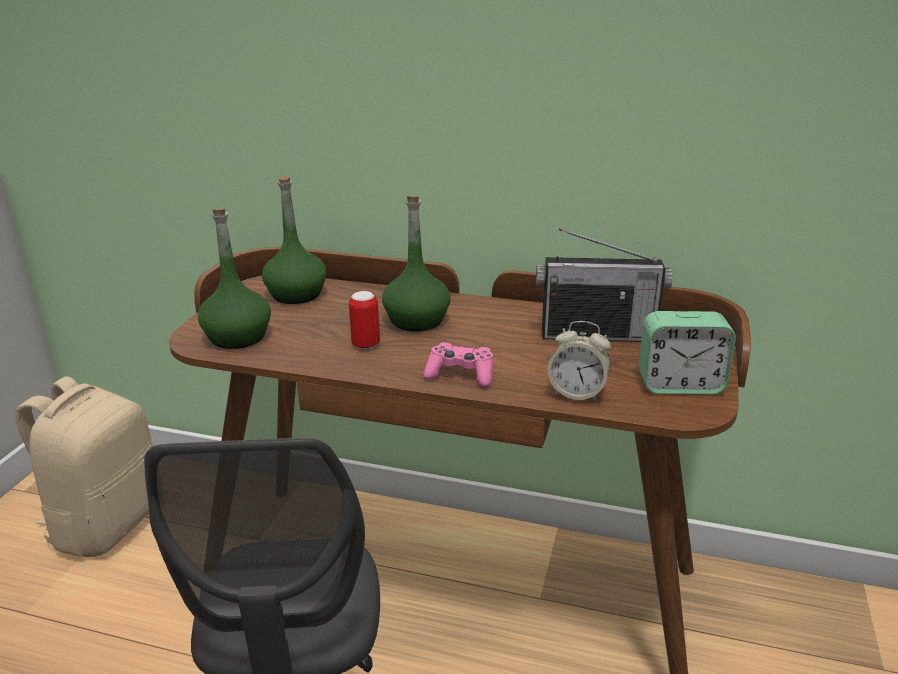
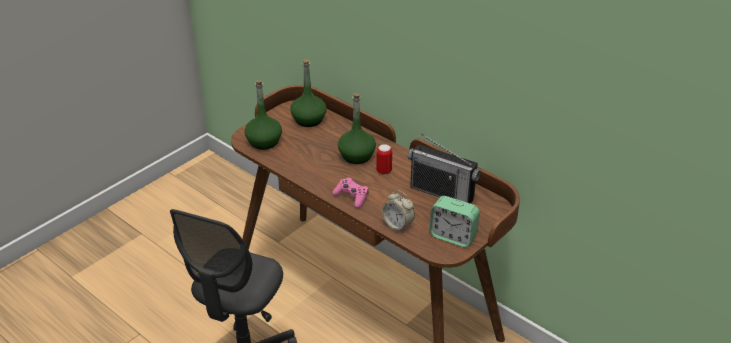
camera: 25 degrees right, 10 degrees up
beige backpack [15,376,153,557] -> none
can [349,291,380,349] -> can moved to [376,144,392,175]

